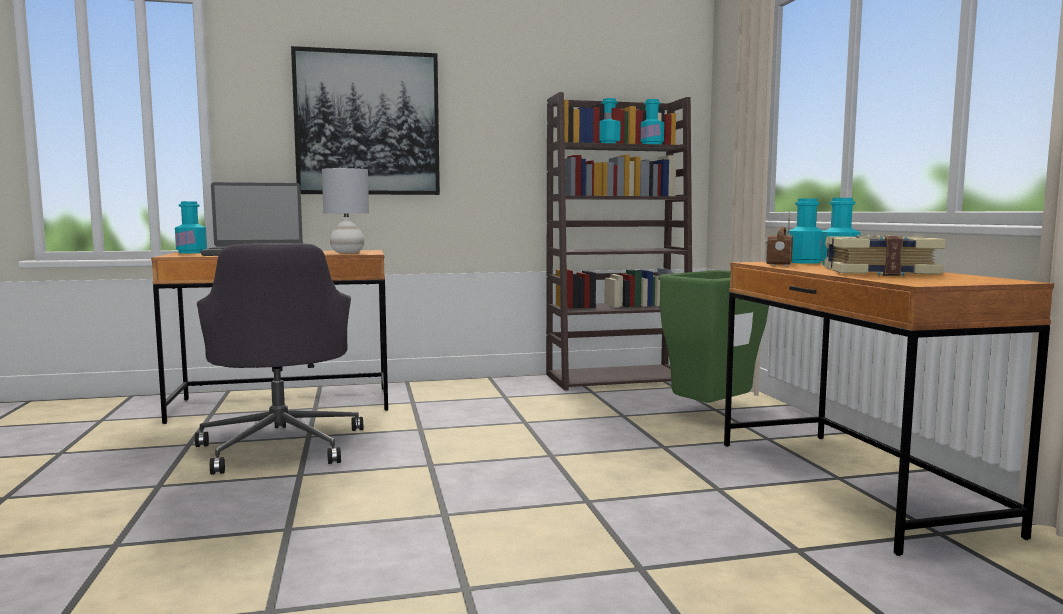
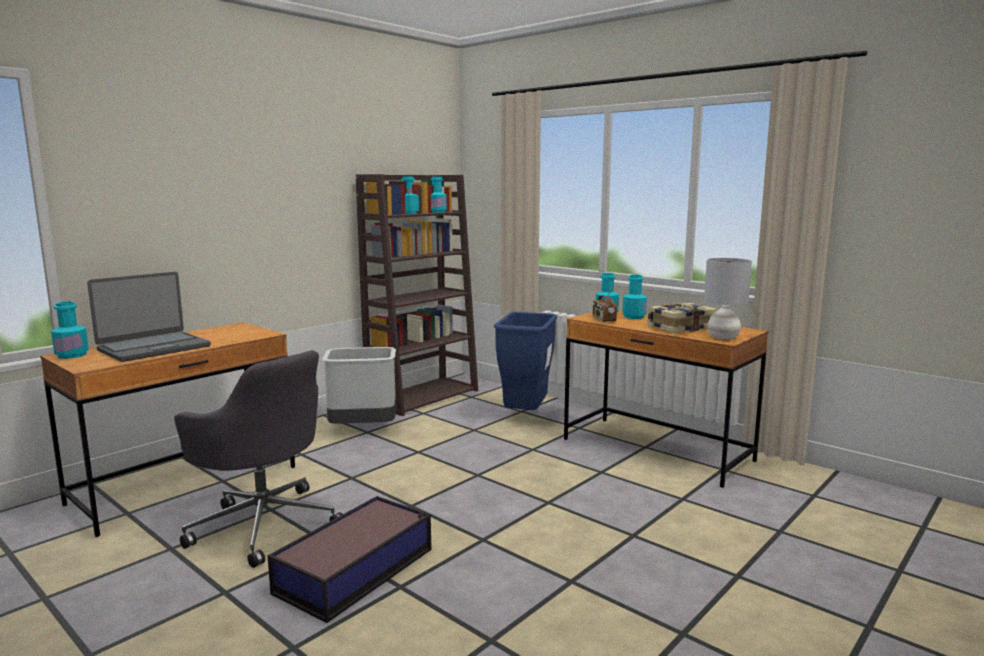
camera: 35 degrees left, 5 degrees up
picture [291,46,440,195] -> none
grey table lamp [322,168,369,253] -> grey table lamp moved to [704,258,752,340]
green trash can [658,270,769,403] -> blue trash can [494,312,557,410]
none -> storage box [267,496,431,623]
none -> grey trash can [322,347,396,424]

